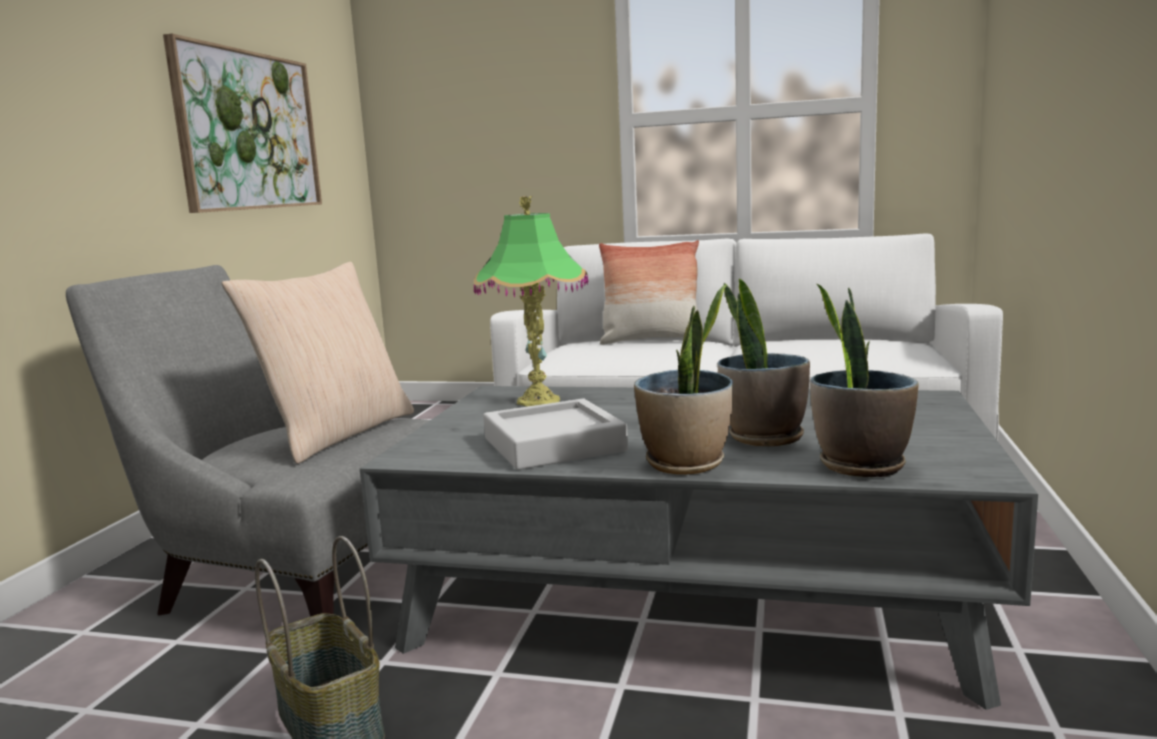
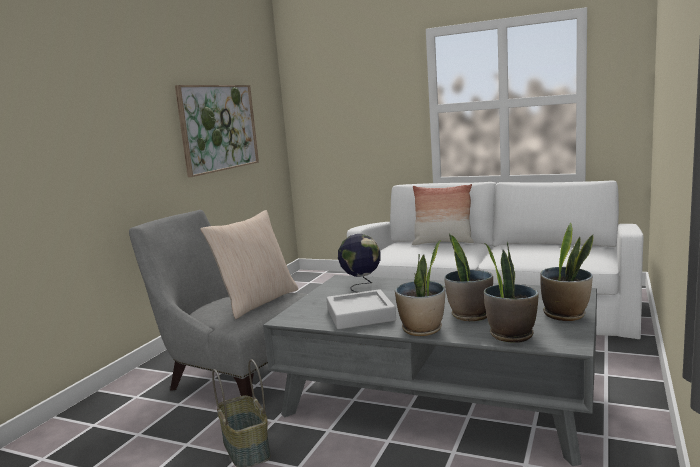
camera: 10 degrees right, 0 degrees up
table lamp [473,196,588,407] -> globe [338,234,381,292]
none -> potted plant [540,223,594,321]

